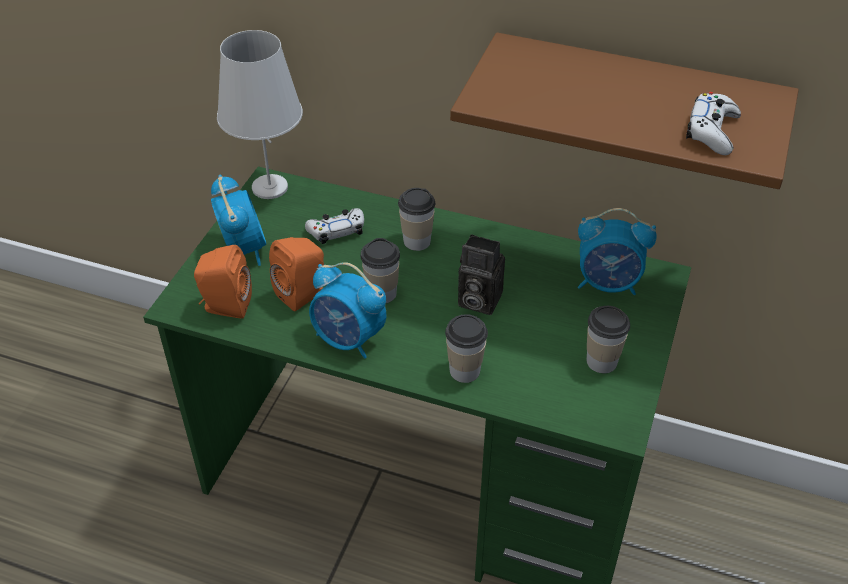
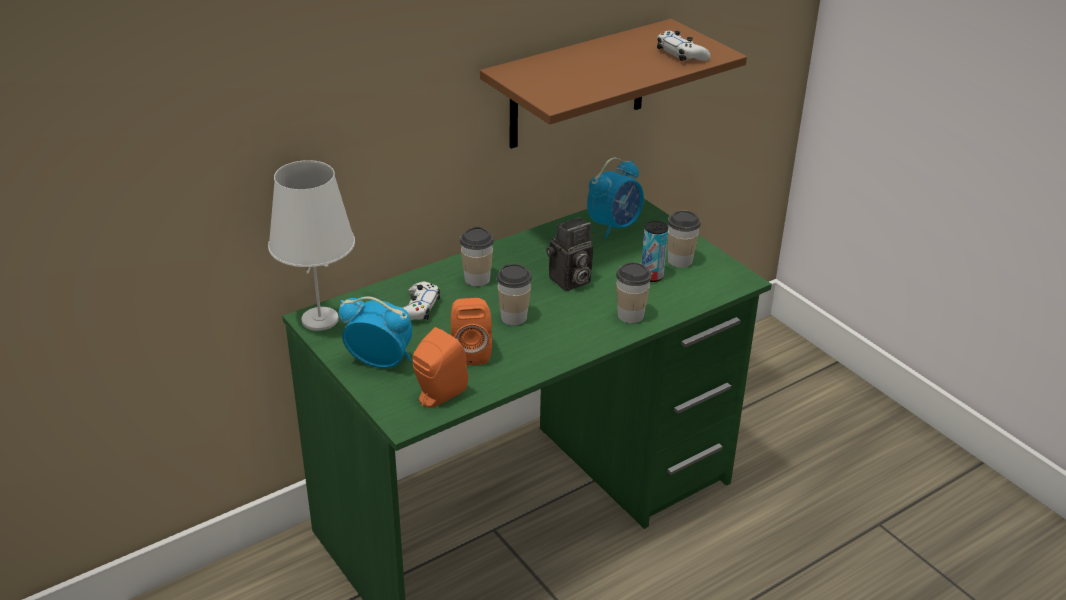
camera: 55 degrees left, 10 degrees down
alarm clock [309,262,386,359] -> none
none -> can [642,221,668,282]

